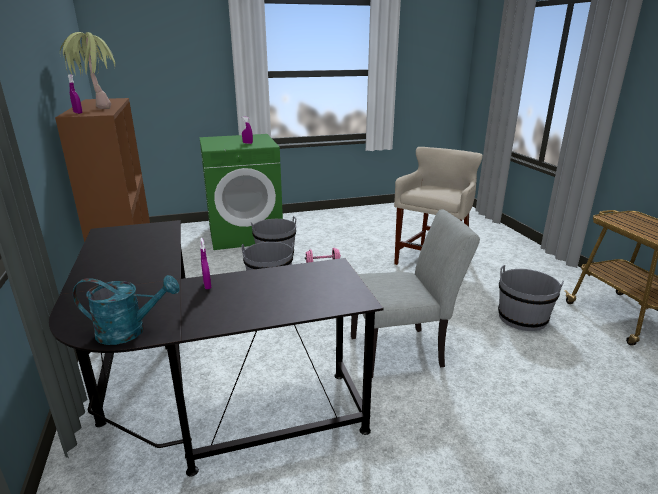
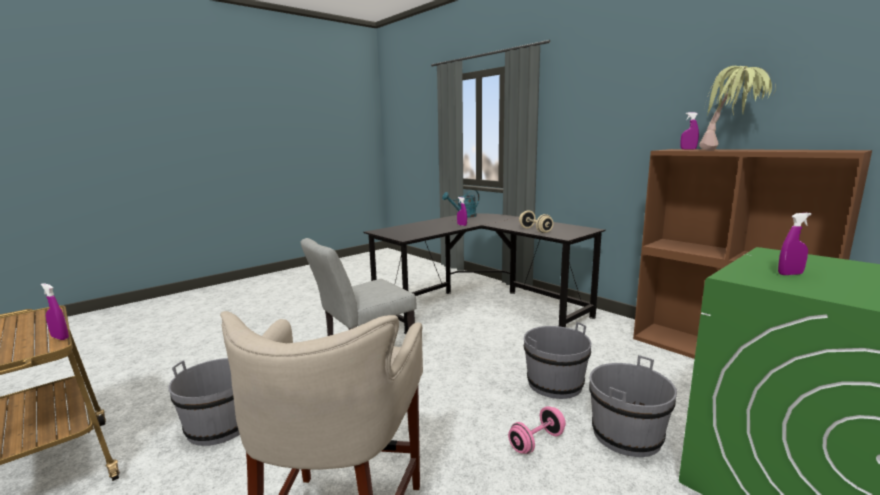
camera: 155 degrees right, 10 degrees down
none -> purple spray bottle [41,283,69,340]
none -> beige dumbbell [519,210,554,233]

